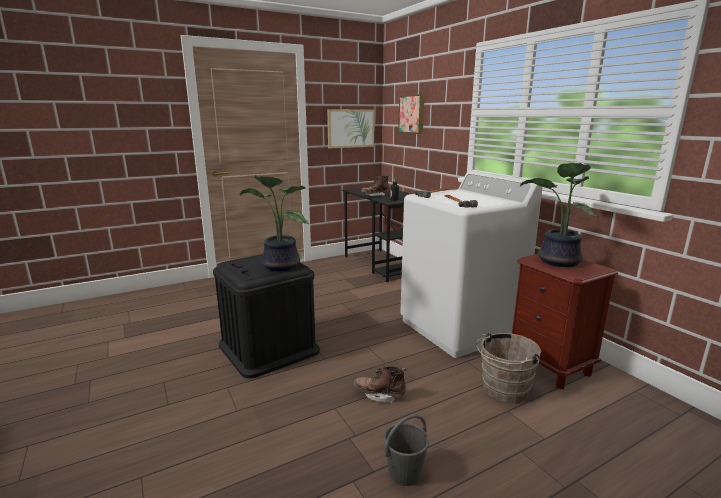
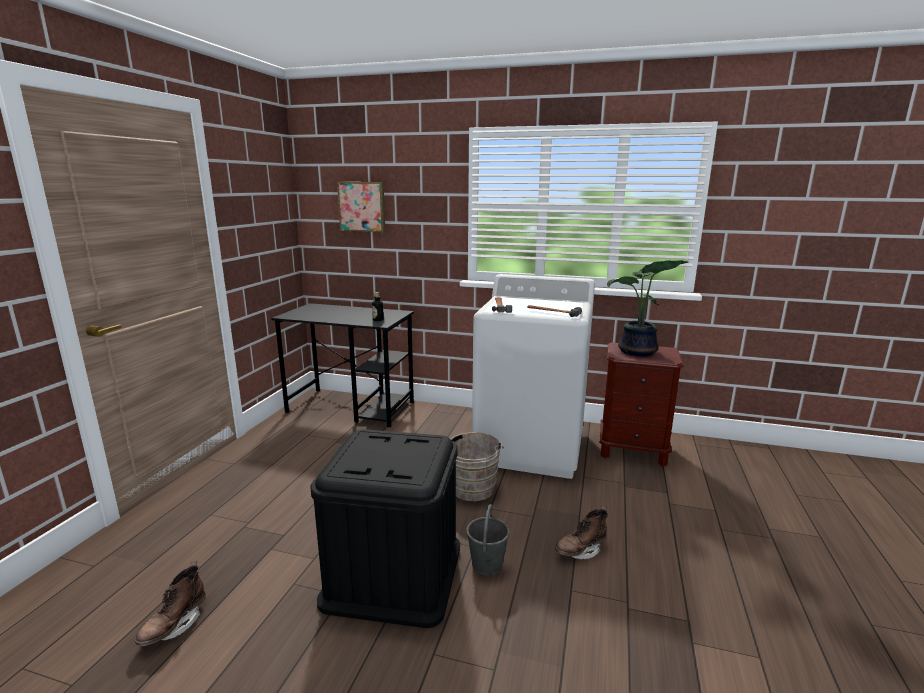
camera: 45 degrees left, 0 degrees up
potted plant [240,175,309,271] -> none
picture [327,109,375,148] -> none
brown boot [361,175,389,196] -> brown boot moved to [135,561,206,646]
grey bucket [384,414,429,486] -> grey bucket moved to [466,504,510,575]
brown bucket [476,333,541,403] -> brown bucket moved to [451,432,503,502]

